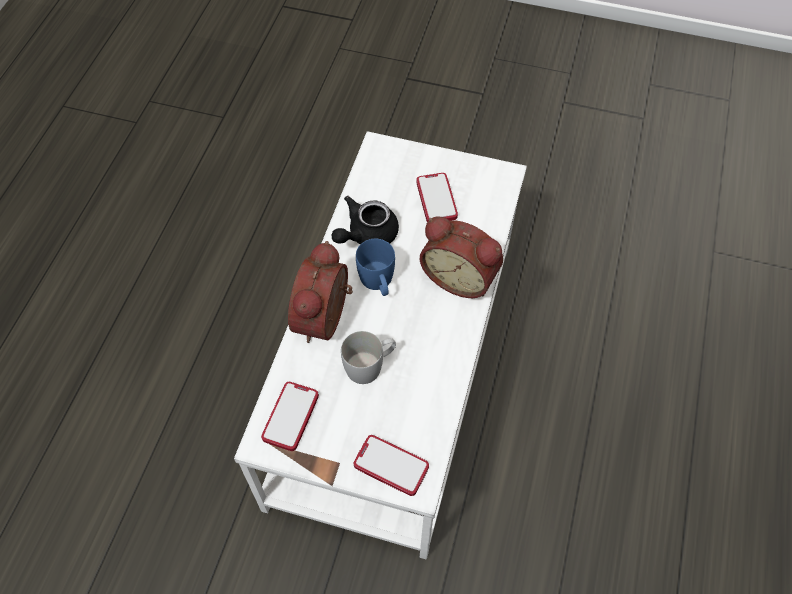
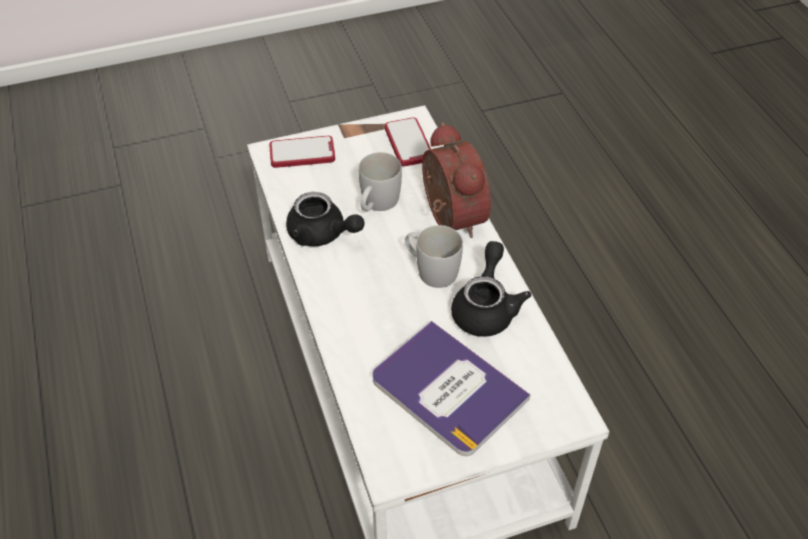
camera: 145 degrees right, 10 degrees down
blue mug [356,239,395,296] -> white mug [405,225,463,288]
phone [416,173,458,222] -> book [372,321,530,456]
alarm clock [420,216,503,298] -> none
none -> black teapot [286,192,365,246]

